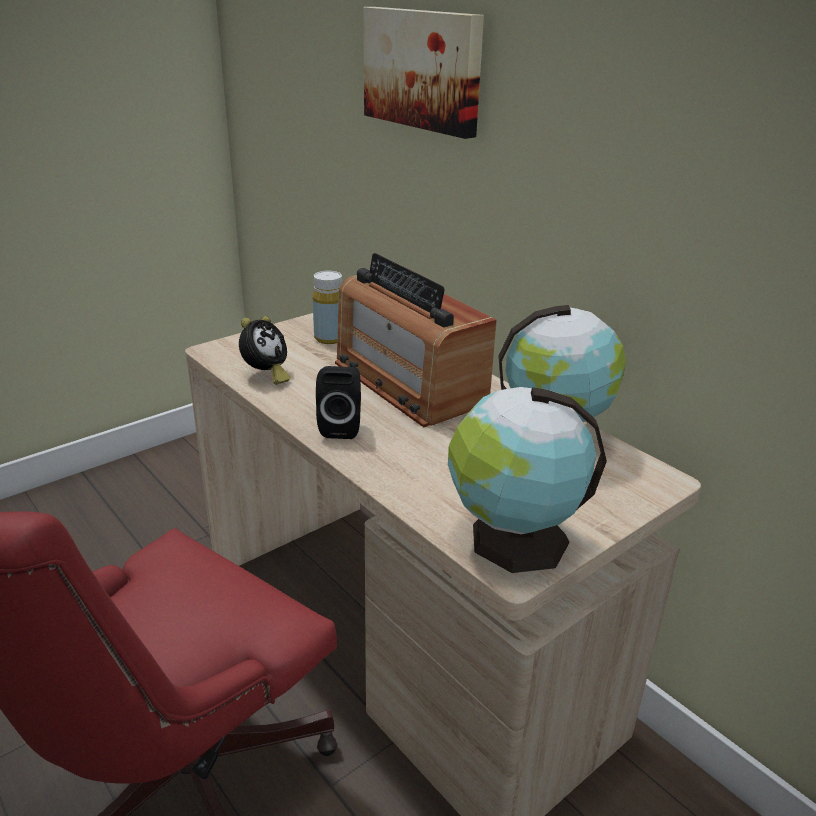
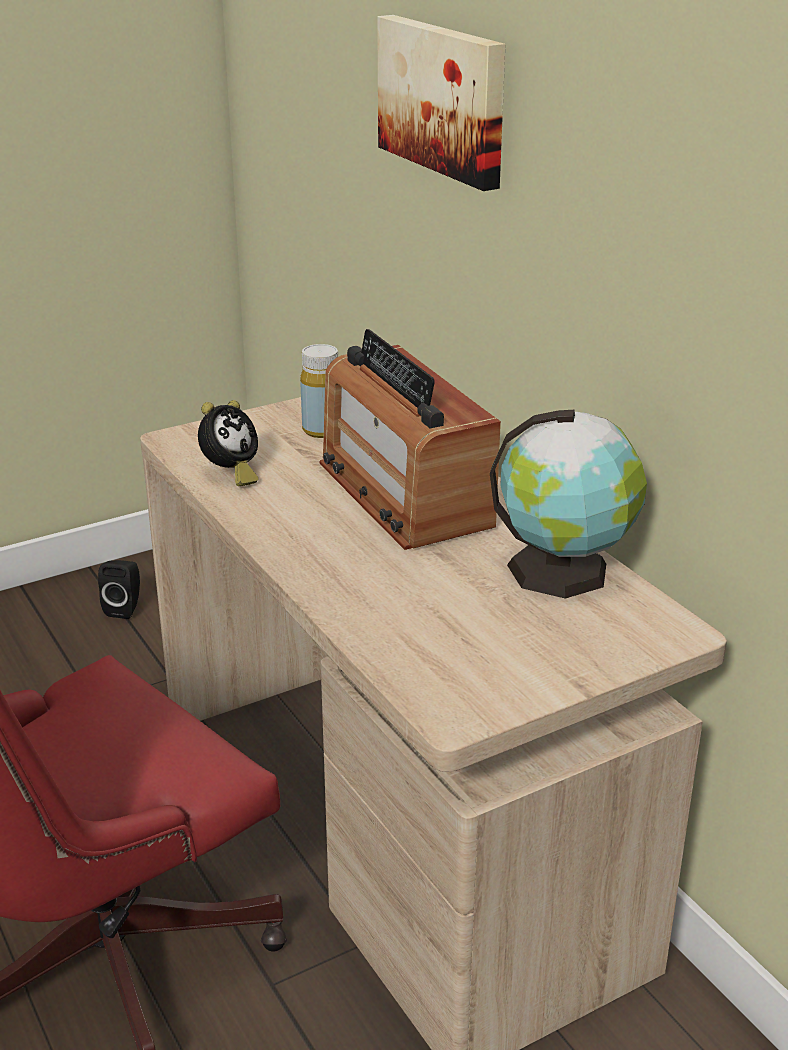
camera: 10 degrees right, 0 degrees up
black speaker [316,366,361,439] -> black speaker moved to [98,560,140,619]
globe [448,387,607,573] -> none

